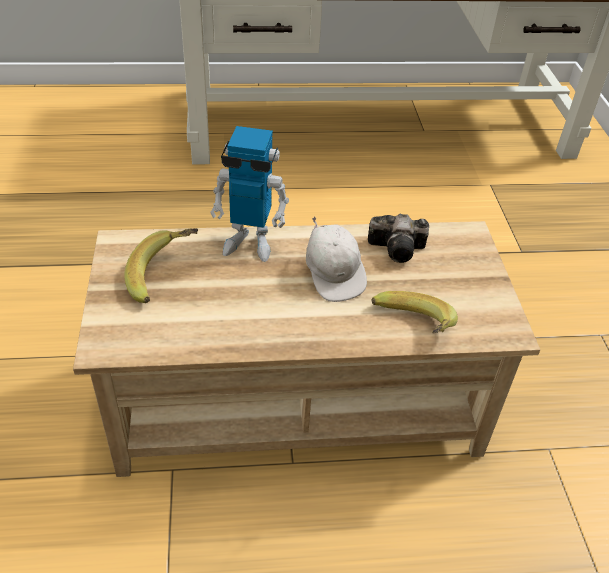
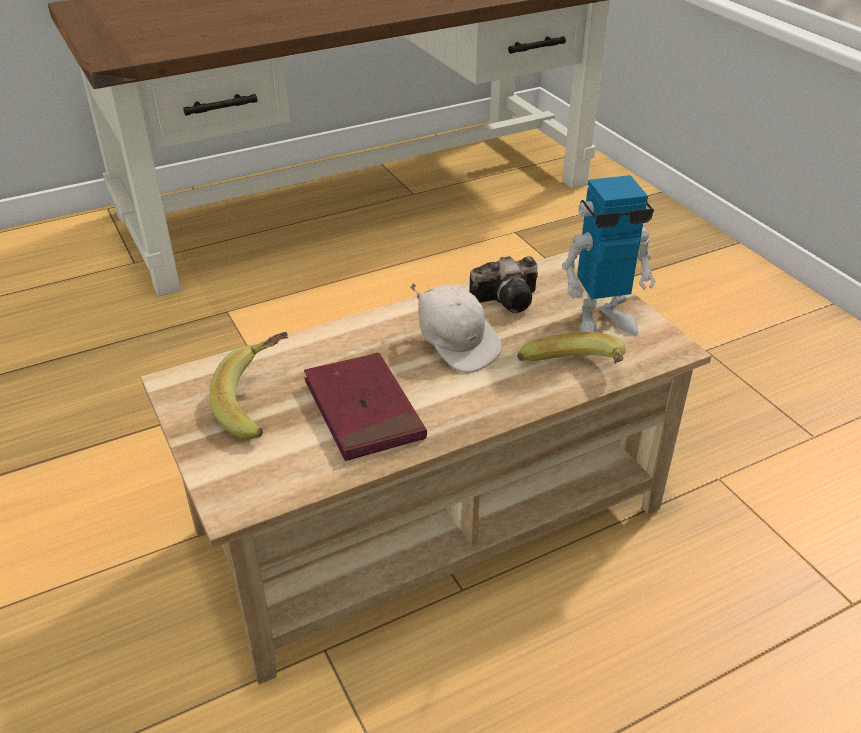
camera: 20 degrees left, 5 degrees down
toy robot [210,126,289,262] -> toy robot moved to [562,175,656,335]
none -> red book [304,353,427,461]

